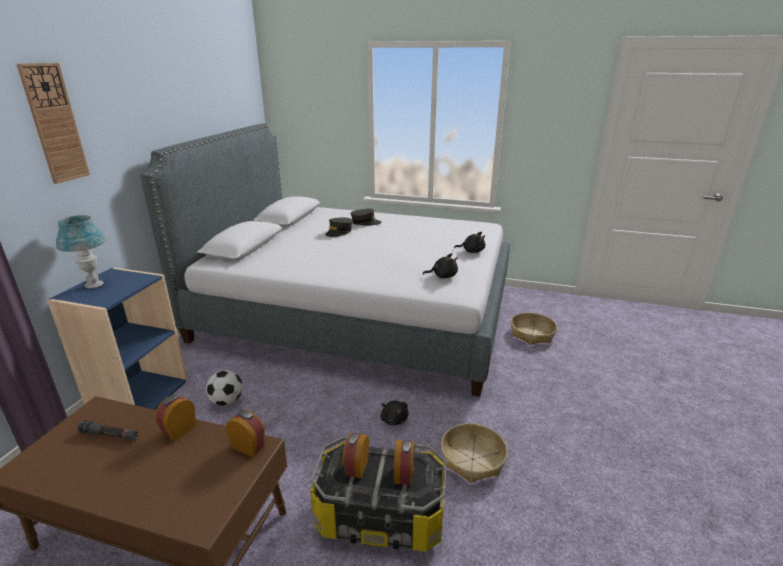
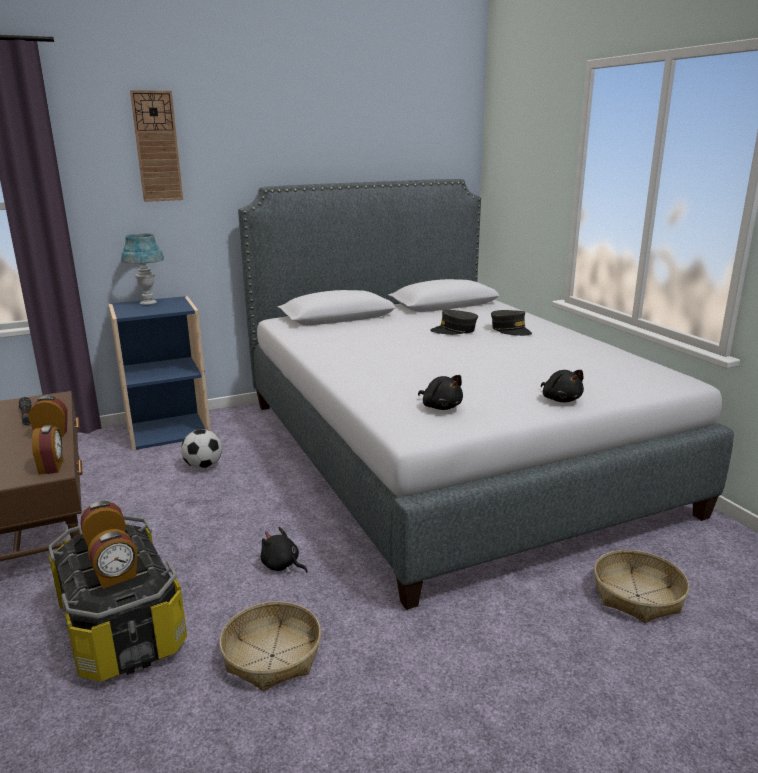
camera: 50 degrees right, 5 degrees down
black plush toy [380,401,409,425] -> black plush toy turned 105 degrees clockwise [261,527,308,573]

